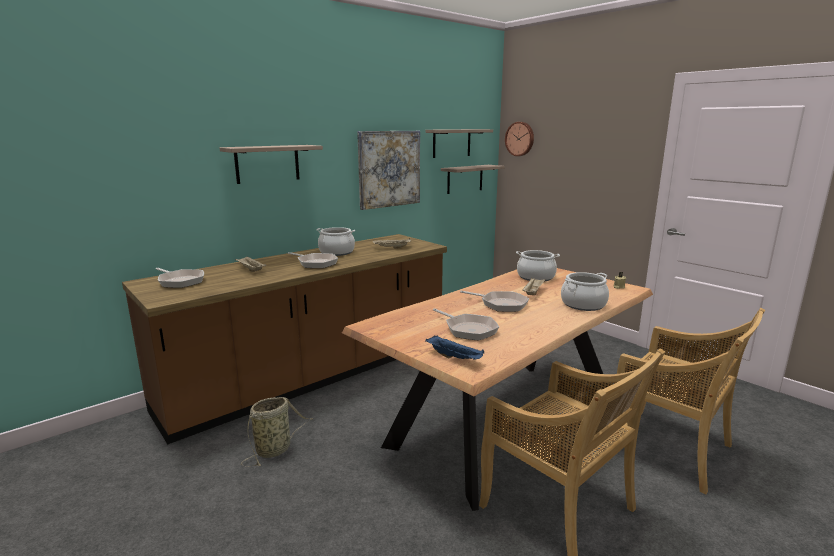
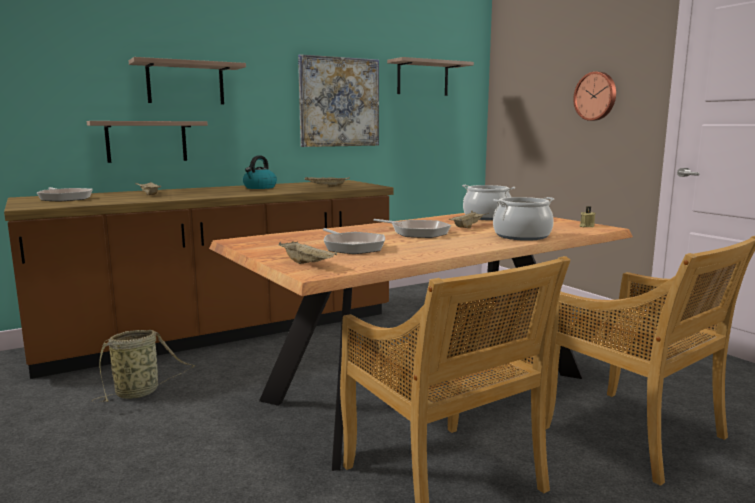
camera: 10 degrees right, 5 degrees down
frying pan [288,252,338,268] -> none
cooking pot [316,227,355,256] -> kettle [243,156,277,189]
blue tray [425,336,484,360] -> beige tray [279,241,337,264]
shelf [441,165,505,194] -> shelf moved to [87,121,208,163]
wall clock [505,122,534,156] -> wall clock moved to [573,72,616,121]

